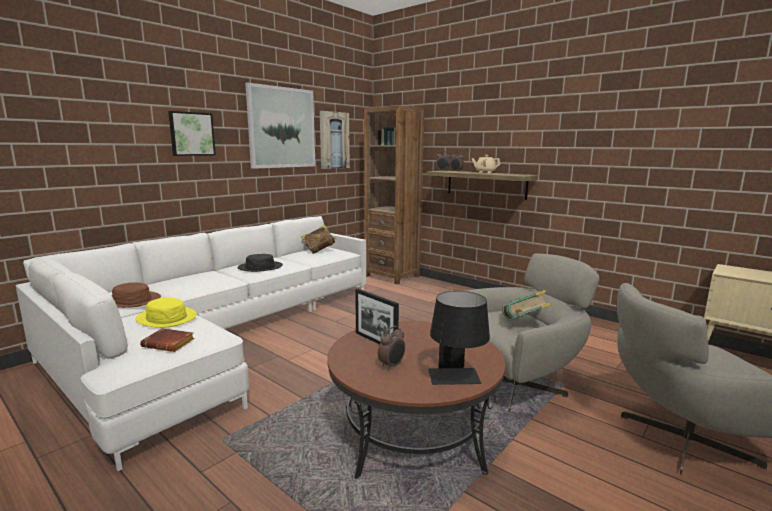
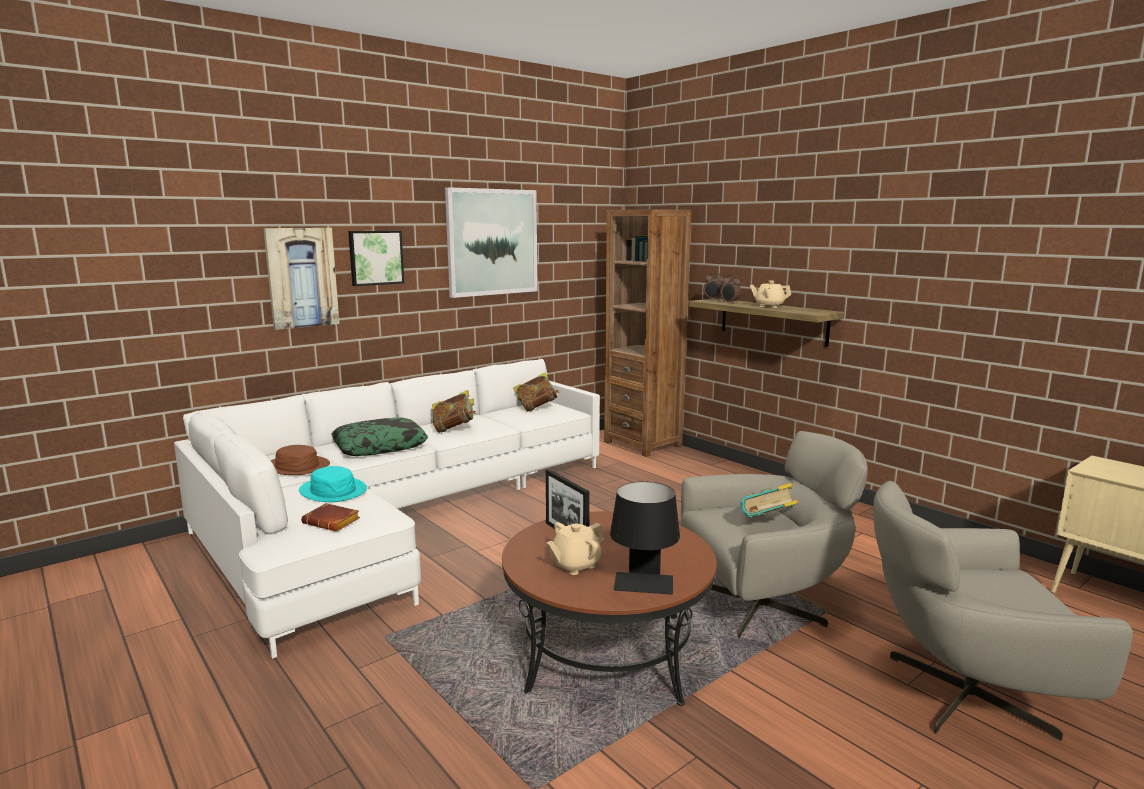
camera: 10 degrees right, 0 degrees up
yellow hat [135,297,197,328] -> turquoise hat [299,466,367,502]
black hat [238,254,283,272] -> book [432,390,476,433]
picture [320,111,350,169] -> picture moved to [263,228,340,330]
alarm clock [378,326,405,370] -> beige teapot [547,522,604,575]
none -> pillow [331,417,428,456]

